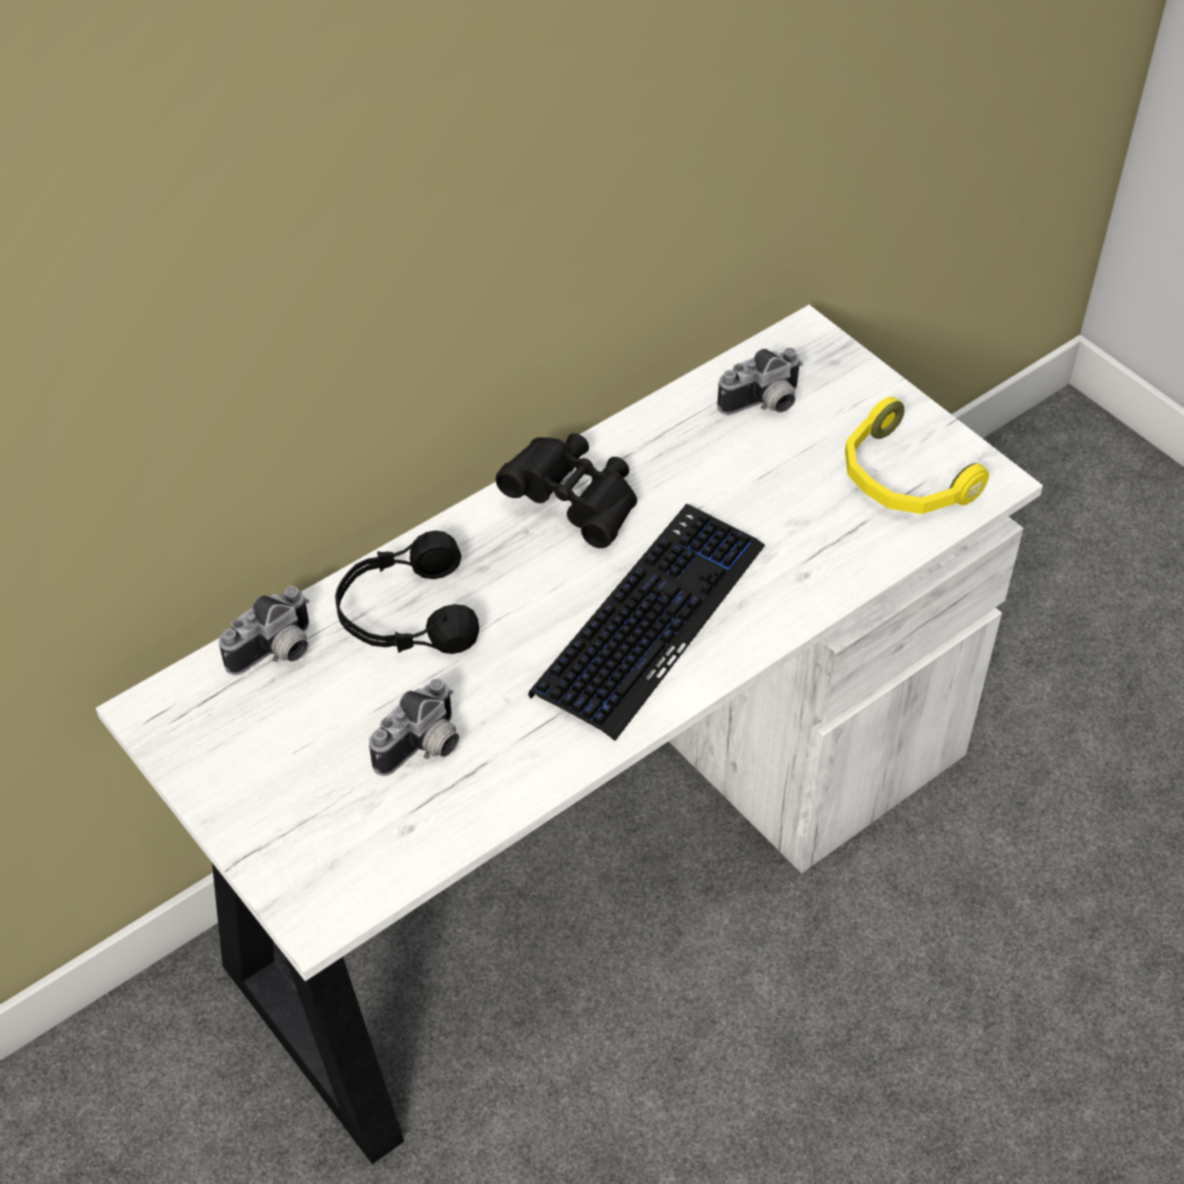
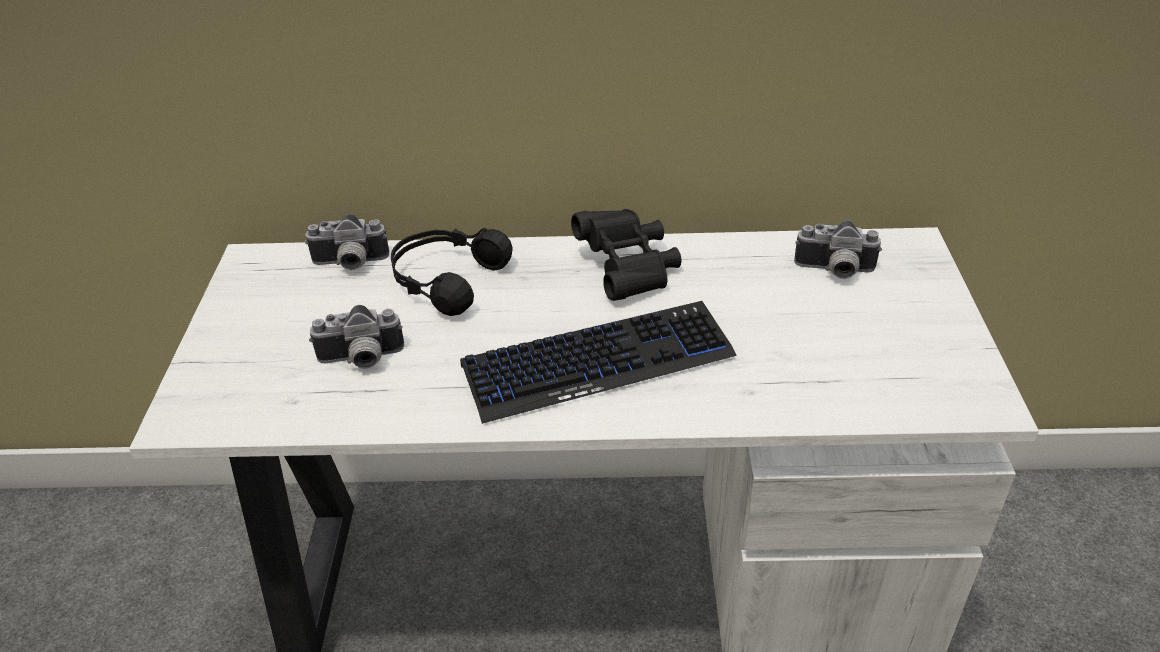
camera: 40 degrees right, 10 degrees down
yellow headphones [845,397,989,514] -> none

